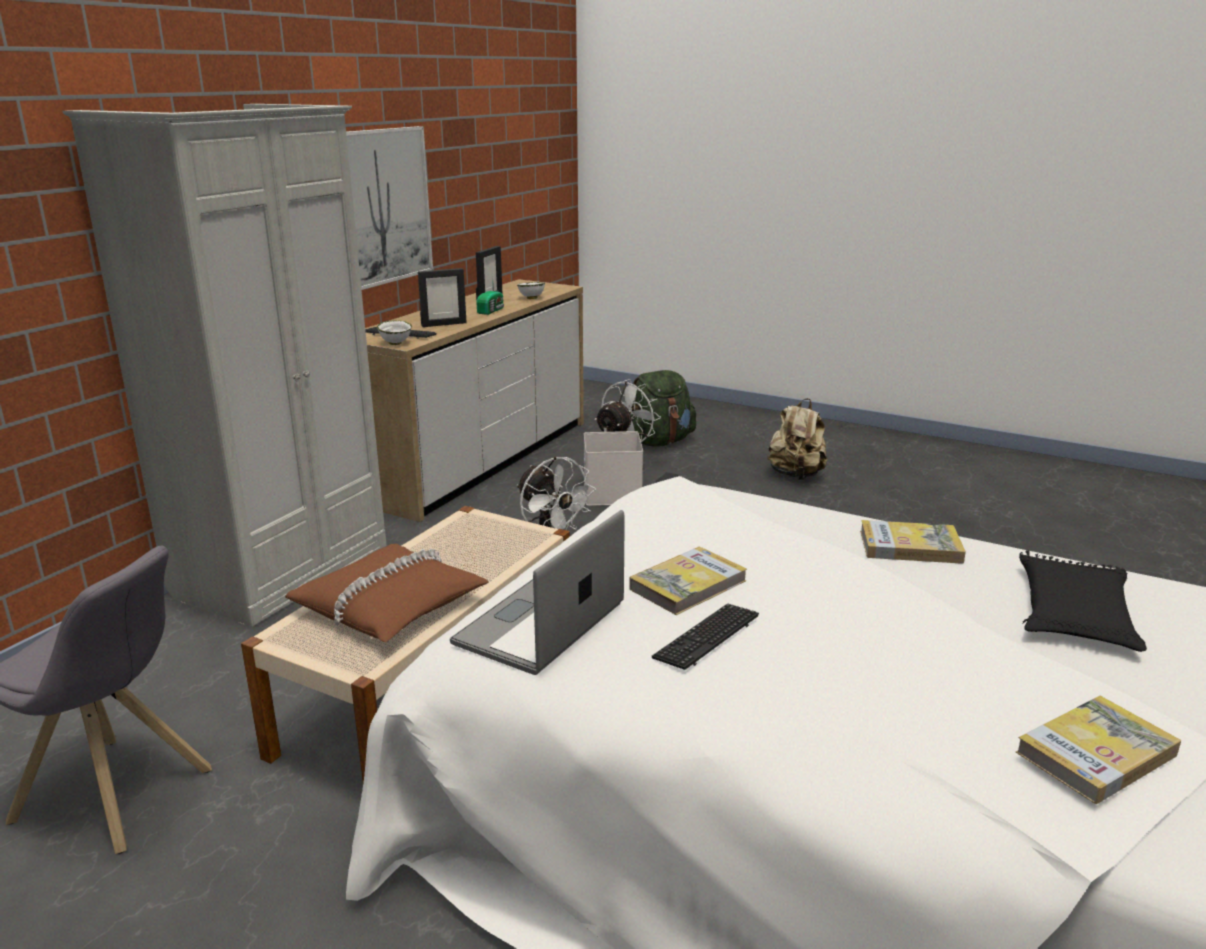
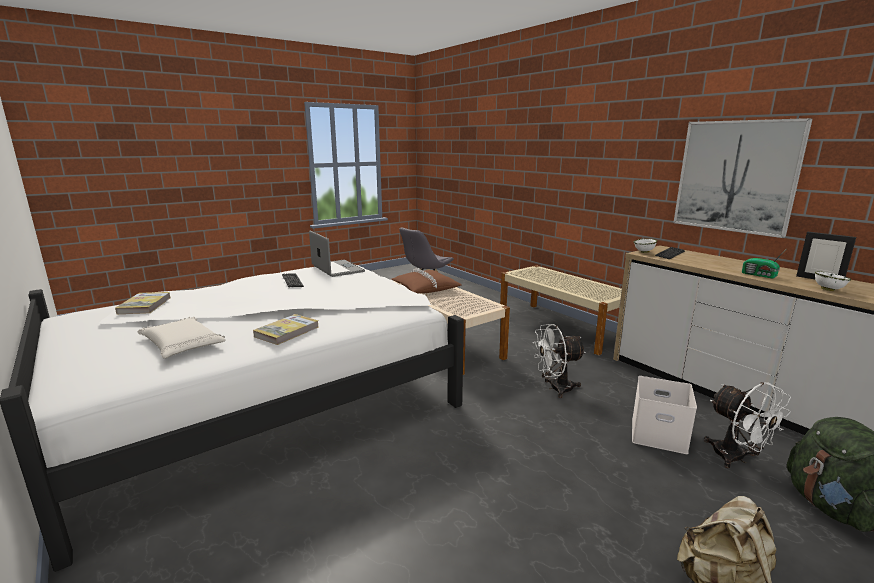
camera: 115 degrees right, 5 degrees down
white wardrobe [62,104,386,627] -> beige bench [500,265,622,356]
picture frame [418,268,467,327] -> none
book [629,547,747,615] -> none
black pillow [1019,550,1147,652] -> white pillow [137,317,226,359]

